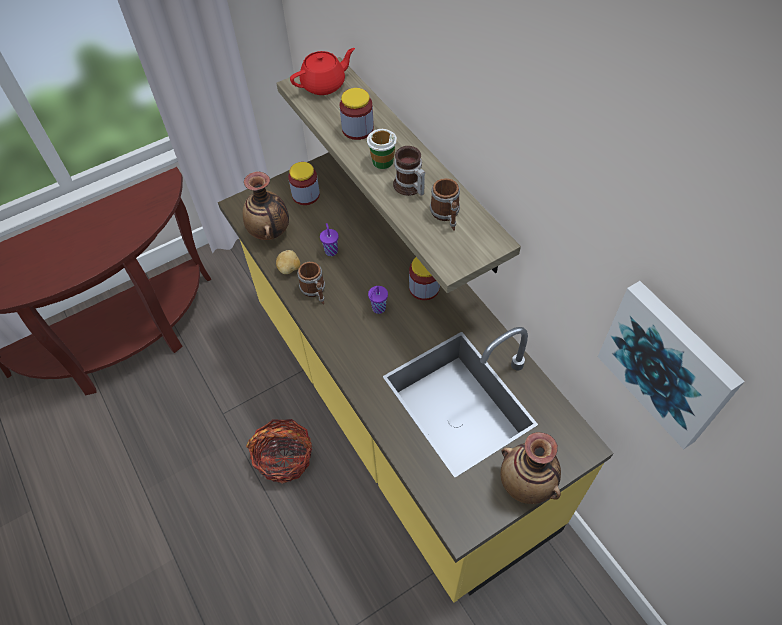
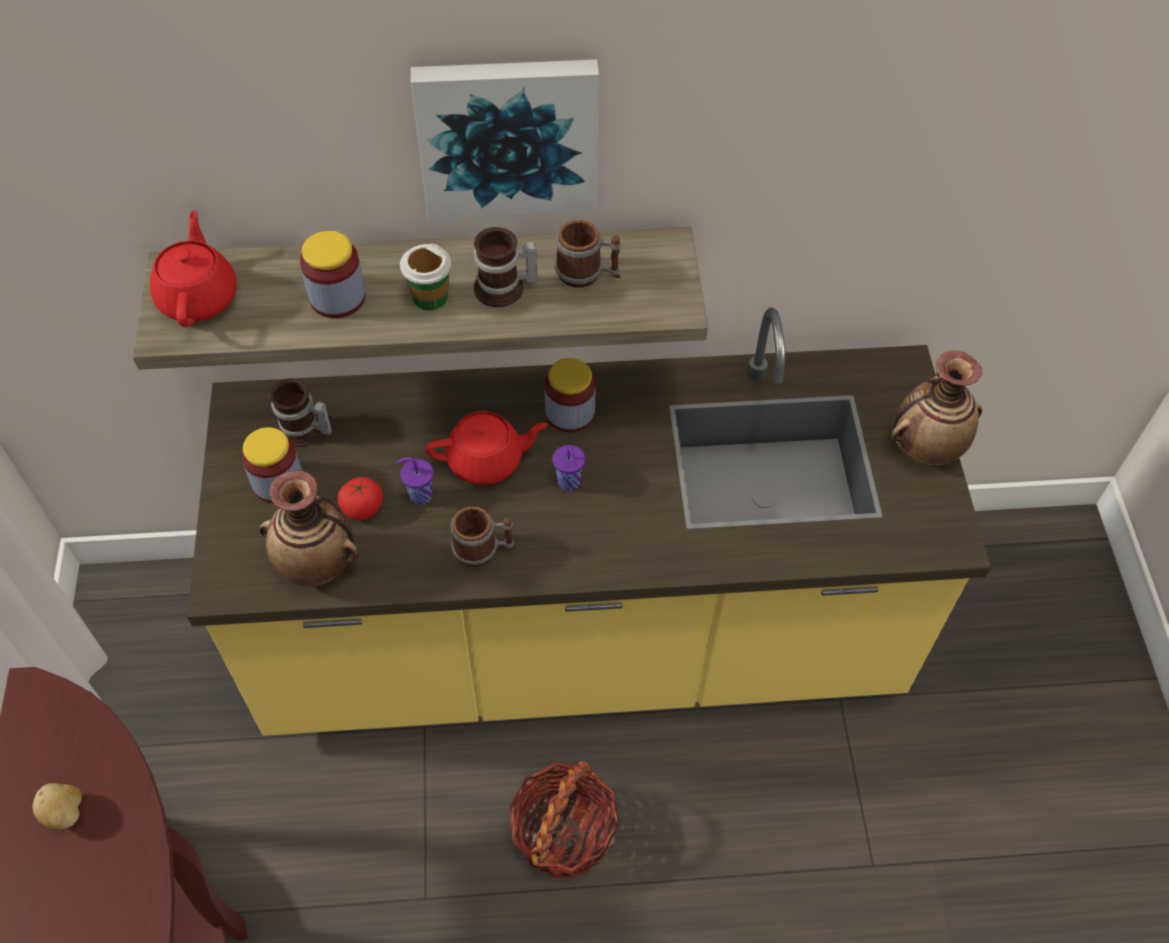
camera: 65 degrees left, 0 degrees up
potato [276,250,300,274] -> potato moved to [33,783,82,830]
picture [598,281,745,449] -> picture moved to [411,59,599,218]
none -> mug [270,378,332,447]
none -> tomato [337,477,383,520]
none -> red teapot [425,411,548,485]

